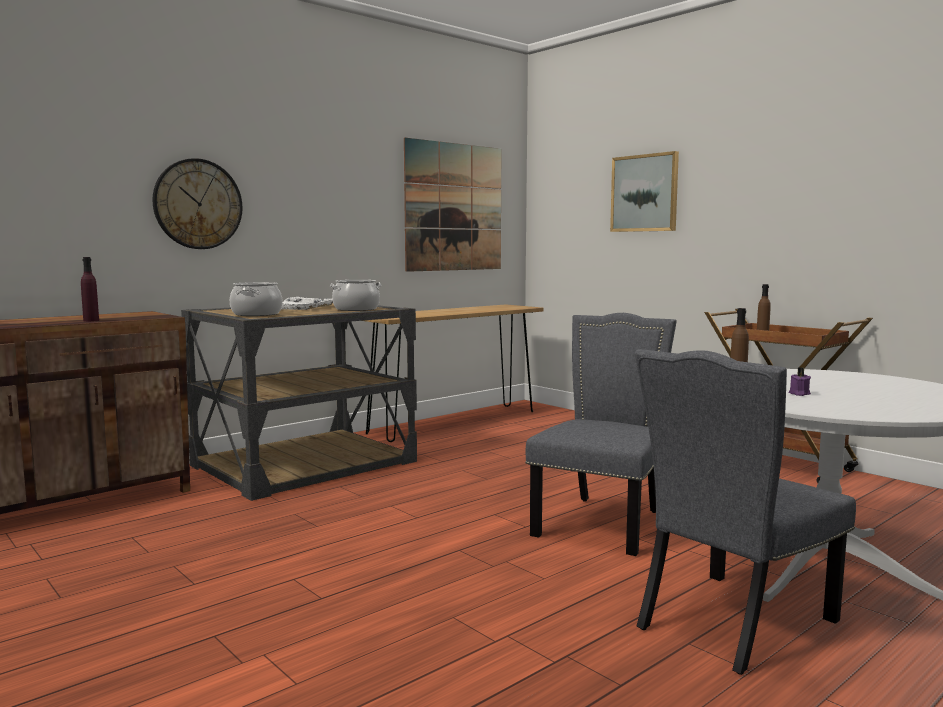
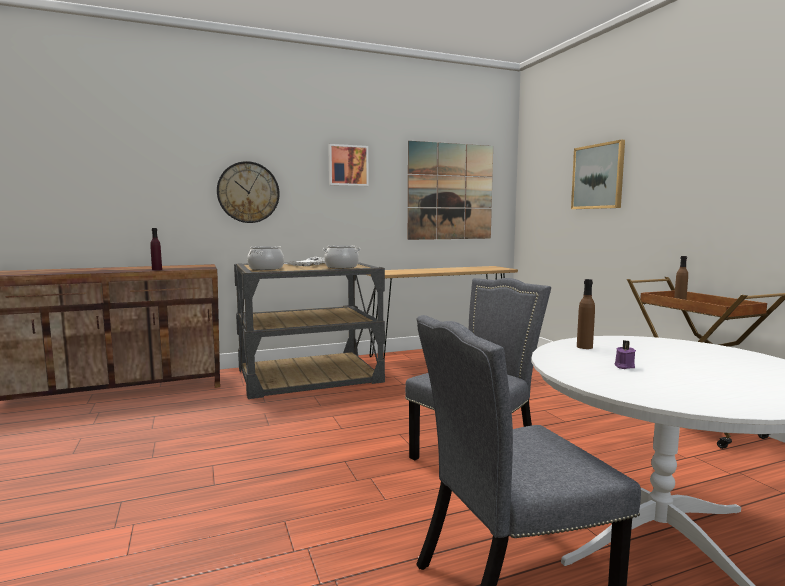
camera: 20 degrees right, 0 degrees up
none -> picture [328,144,369,186]

